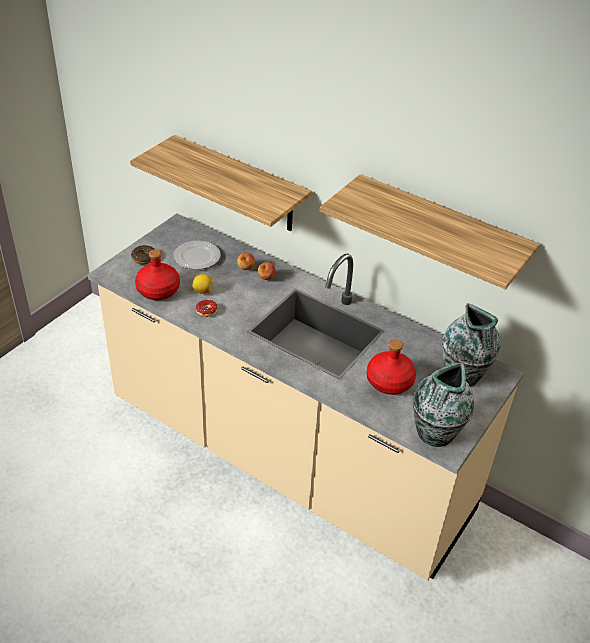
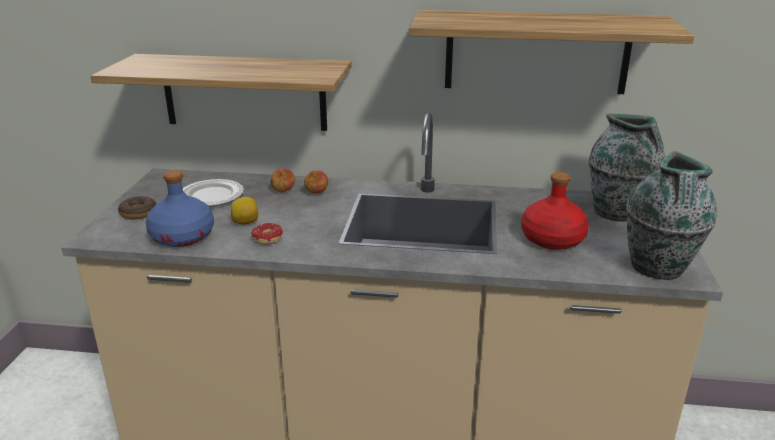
camera: 25 degrees left, 15 degrees down
red bottle [135,249,180,300] -> blue bottle [146,170,214,247]

